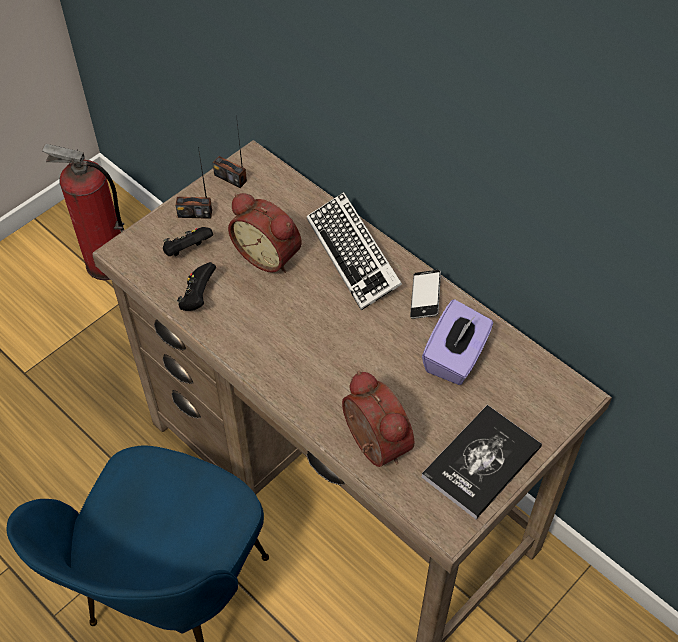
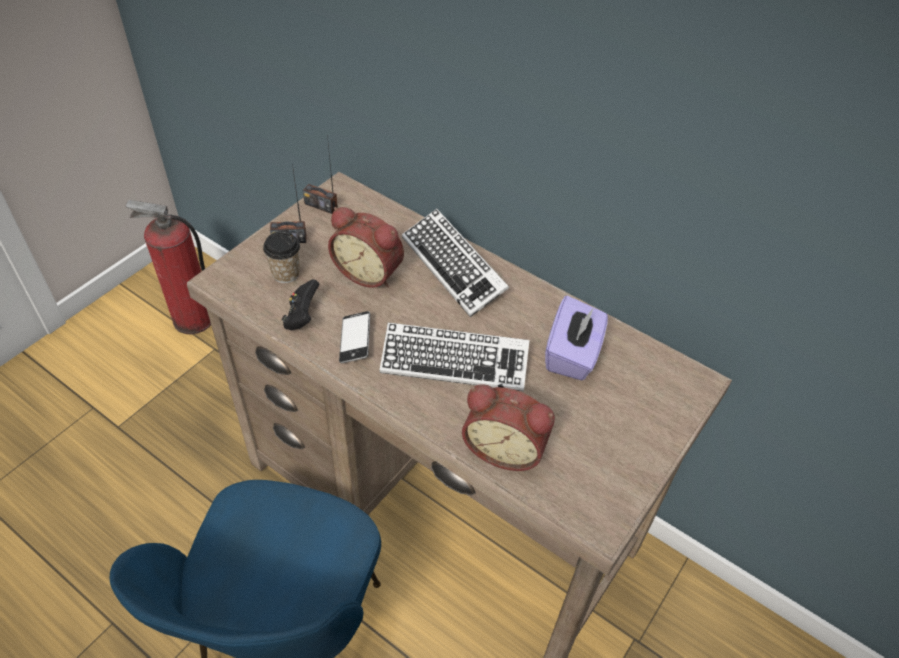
camera: 10 degrees left, 5 degrees down
black game controller [163,227,213,256] -> cup [263,231,300,283]
alarm clock [342,371,414,467] -> alarm clock turned 150 degrees clockwise [462,385,555,471]
phone [410,270,441,319] -> phone moved to [339,311,370,363]
book [422,405,542,519] -> none
none -> keyboard [380,322,530,392]

